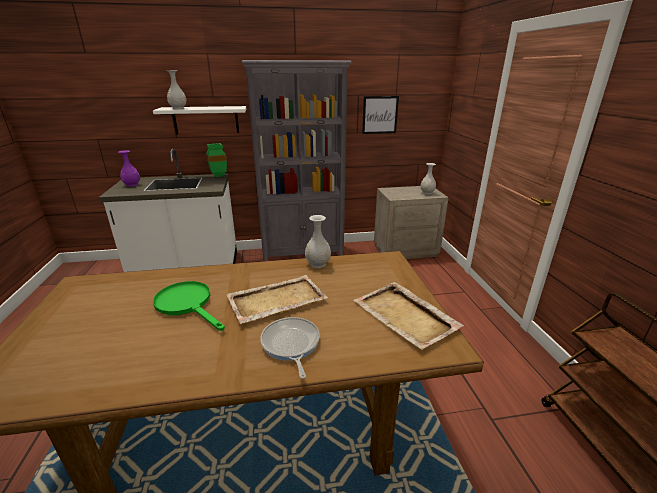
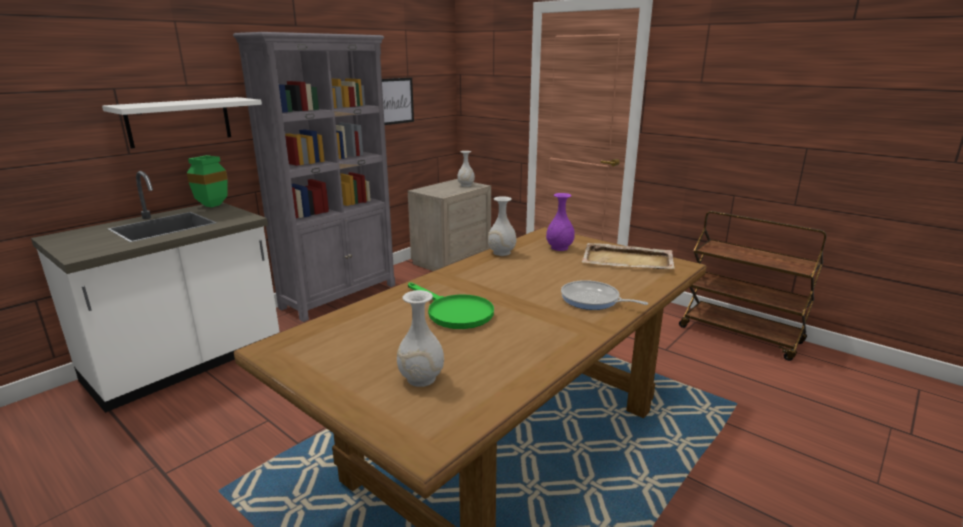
camera: 40 degrees left, 5 degrees down
purple vase [118,150,140,187] -> purple vase moved to [546,193,575,251]
green frying pan [153,281,225,331] -> green frying pan turned 135 degrees counterclockwise [408,282,494,329]
white vase [166,70,187,109] -> white vase moved to [397,290,444,387]
beige tray [226,275,328,324] -> none

